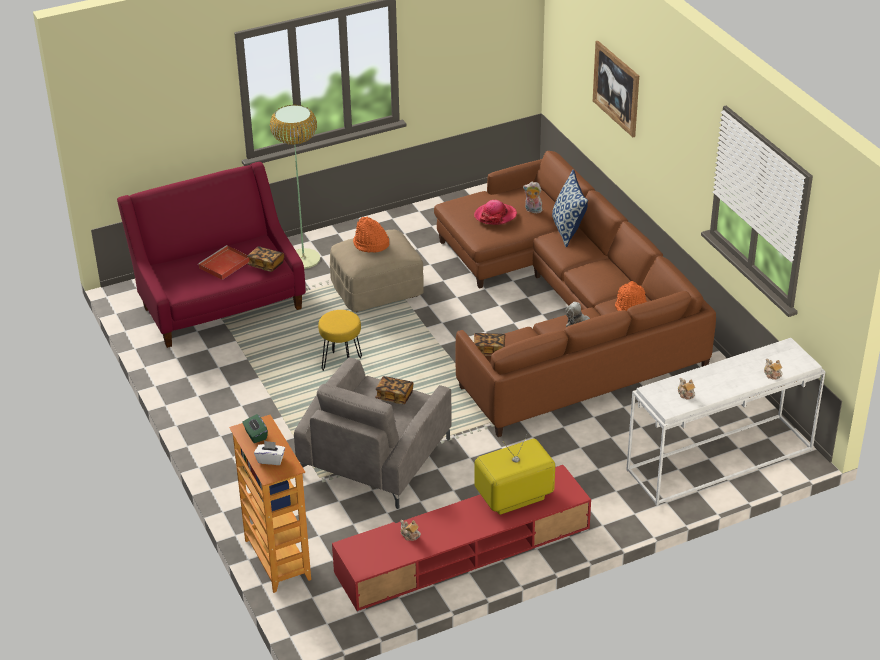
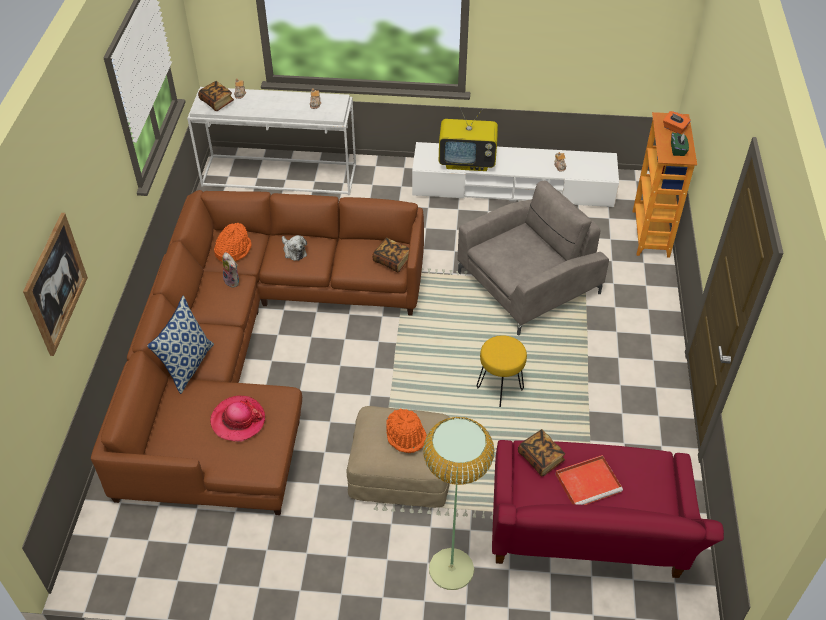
camera: 150 degrees left, 10 degrees up
white tissue box [254,441,285,465] -> orange tissue box [663,111,691,134]
red tv stand [332,465,591,612] -> white tv stand [412,142,619,207]
book [375,376,414,404] -> book moved to [198,81,234,111]
plush toy [523,182,542,213] -> plush toy moved to [222,252,239,288]

